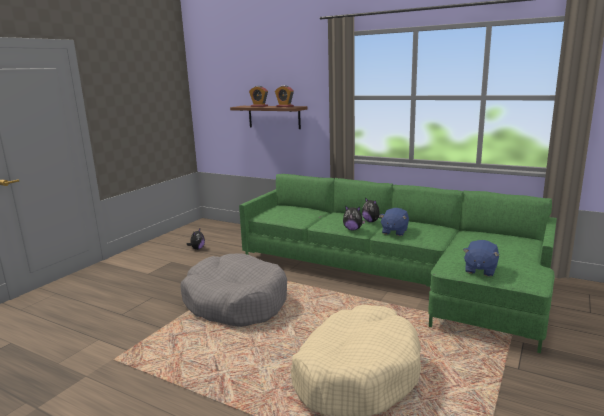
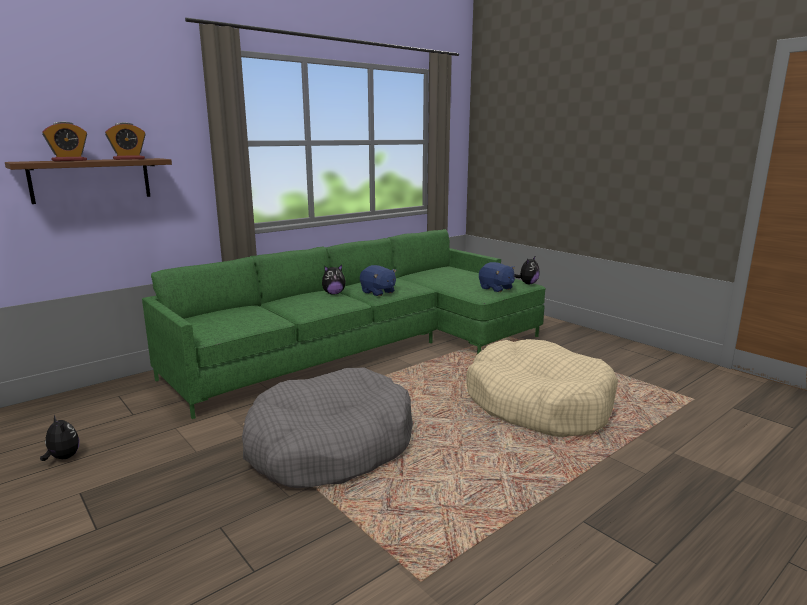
camera: 70 degrees left, 0 degrees up
plush toy [343,206,365,230] -> plush toy moved to [514,257,540,284]

